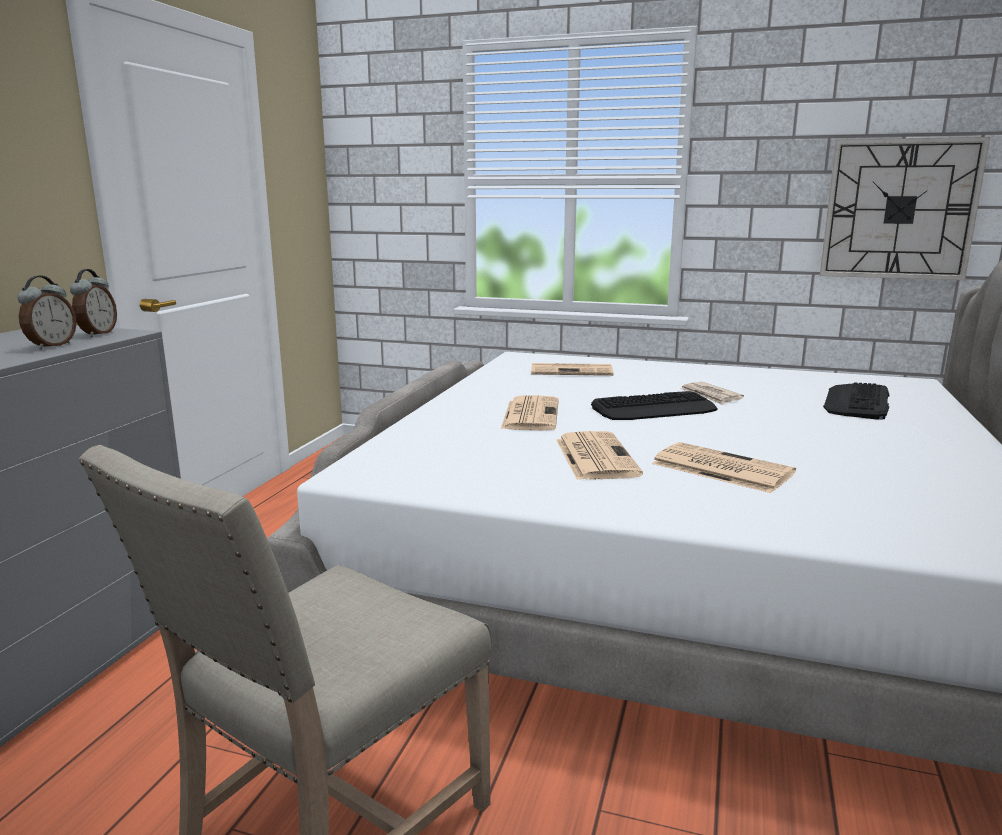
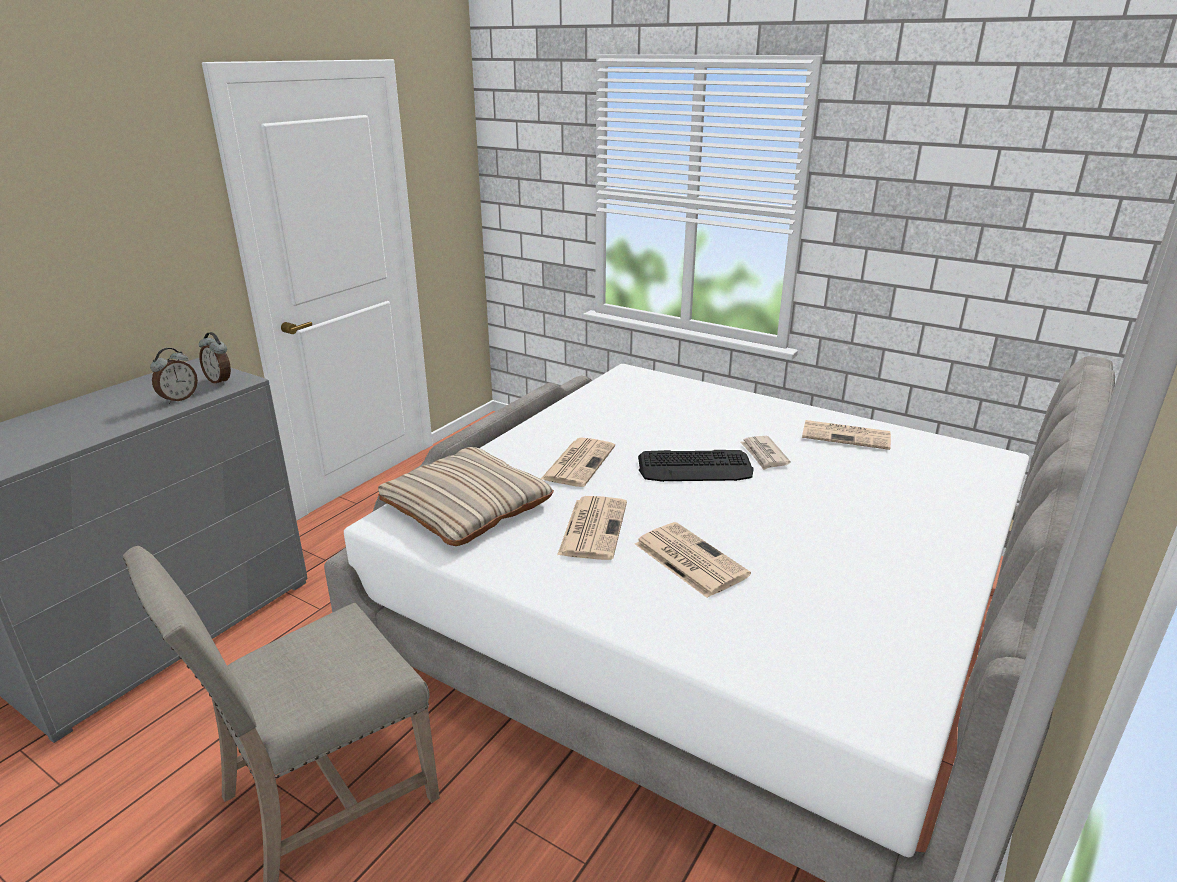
camera: 15 degrees right, 10 degrees up
alarm clock [70,269,117,337] -> alarm clock turned 105 degrees clockwise [199,332,231,385]
newspaper [531,363,613,376] -> newspaper moved to [802,420,891,450]
wall clock [820,137,990,280] -> none
keyboard [823,382,889,420] -> none
none -> beige pillow [378,447,554,546]

